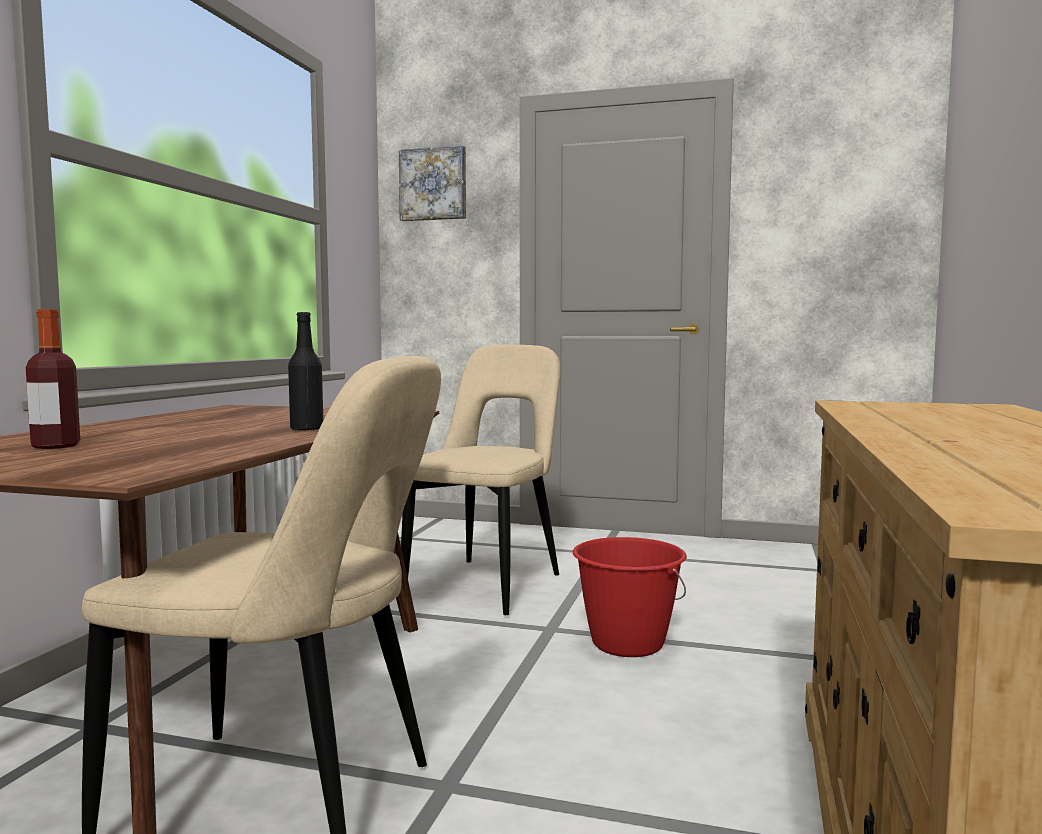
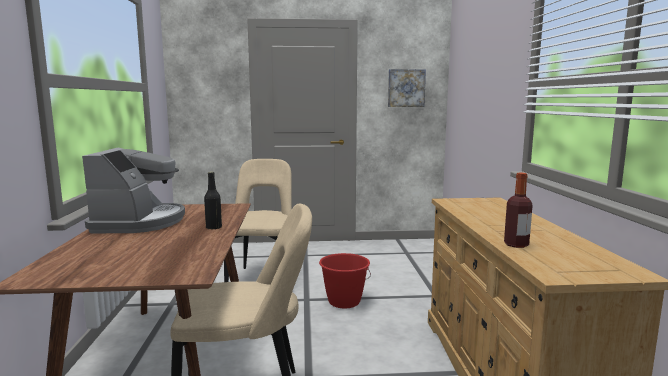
camera: 20 degrees left, 5 degrees up
bottle [26,309,80,449] -> bottle moved to [504,173,533,248]
picture [399,145,466,221] -> picture moved to [388,69,426,107]
none -> coffee machine [82,148,185,233]

